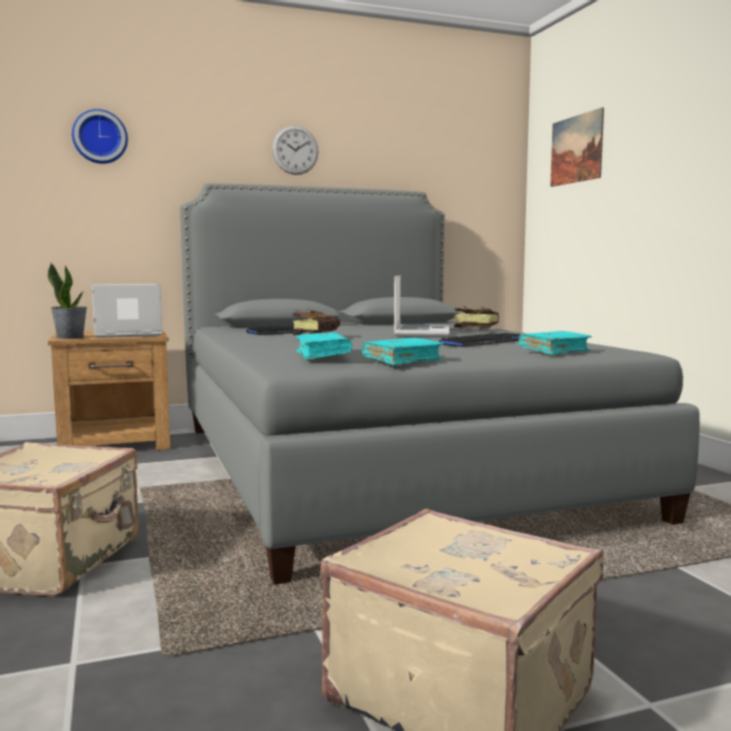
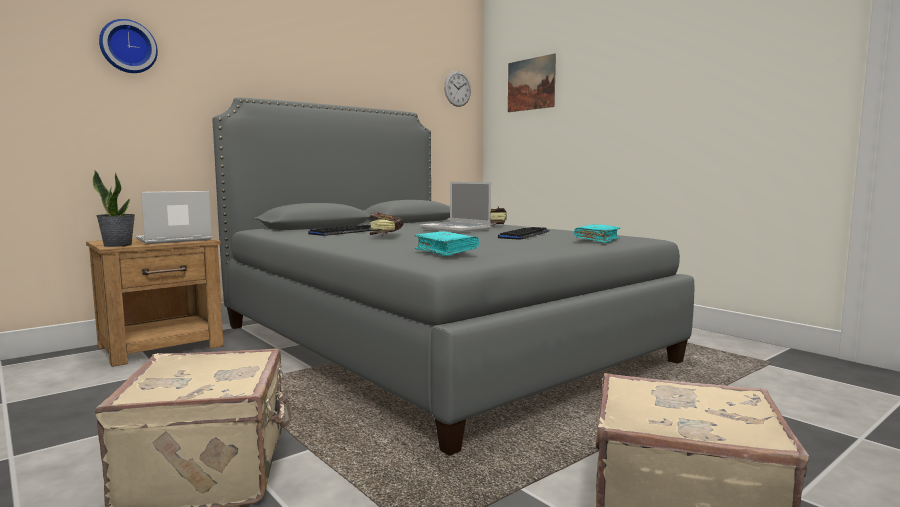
camera: 20 degrees left, 0 degrees up
wall clock [272,126,319,175] -> wall clock moved to [444,71,471,107]
turquoise book [362,338,444,365] -> none
laptop [394,275,449,336] -> laptop turned 150 degrees clockwise [420,182,491,232]

